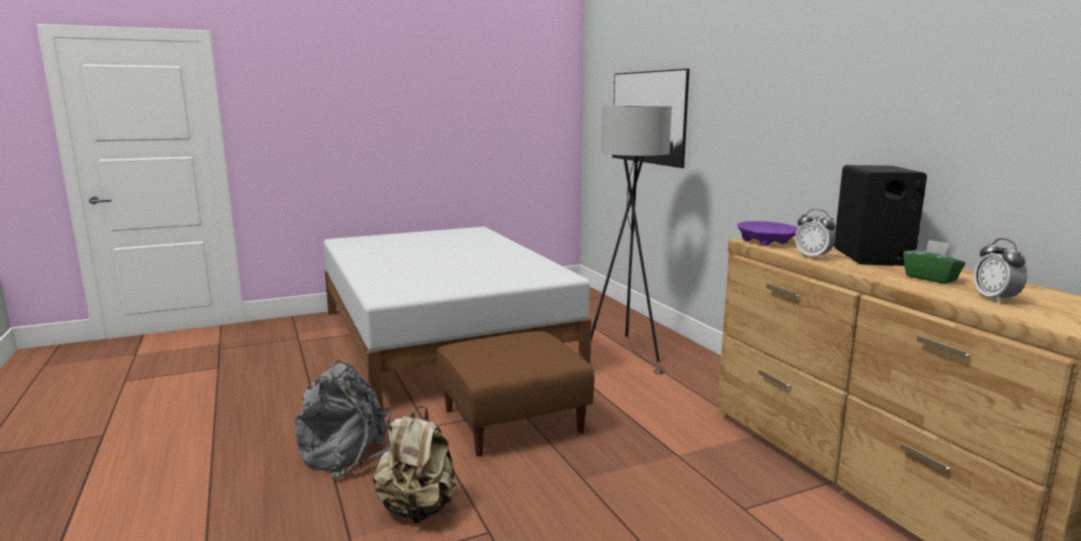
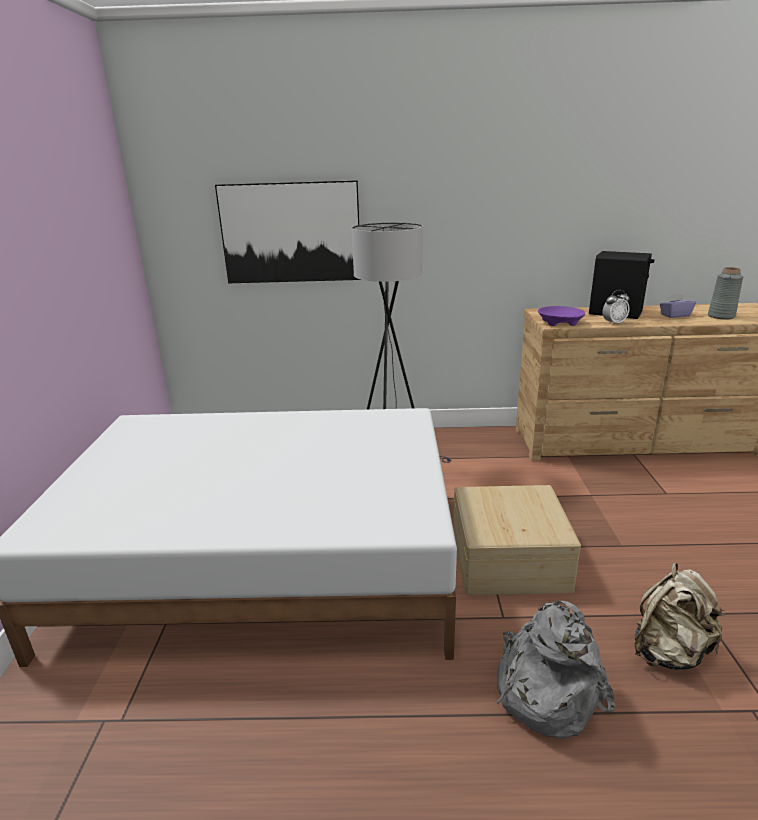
camera: 65 degrees left, 10 degrees up
brown ottoman [436,331,595,457] -> beige storage box [453,485,581,595]
green tissue box [903,240,966,284] -> purple tissue box [660,293,696,318]
alarm clock [973,238,1027,303] -> grey vase [708,267,743,320]

